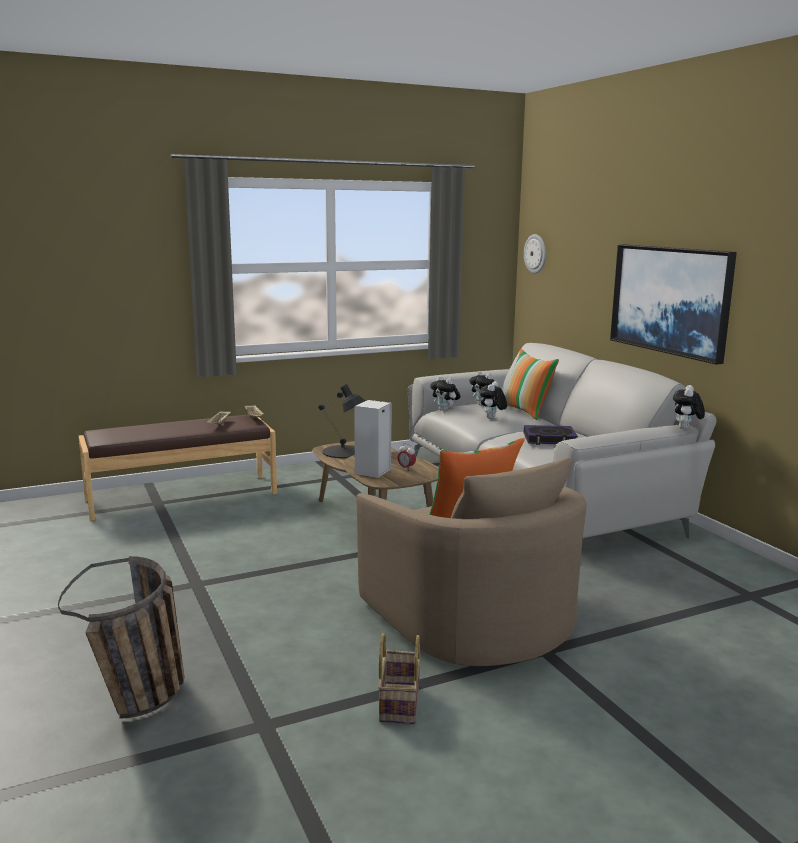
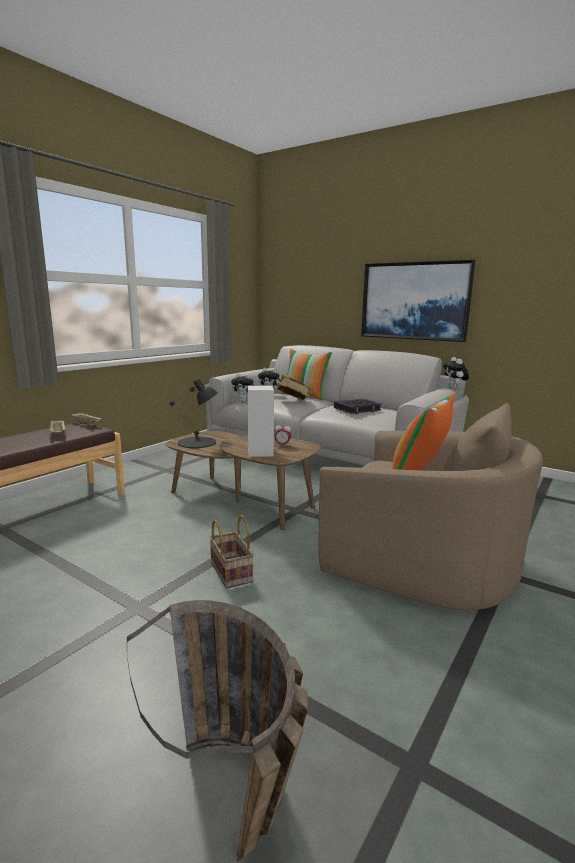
camera: 30 degrees left, 0 degrees up
basket [378,633,421,724] -> basket moved to [210,515,254,589]
plush toy [480,381,507,419] -> book [275,374,312,400]
wall clock [524,234,546,274] -> none

